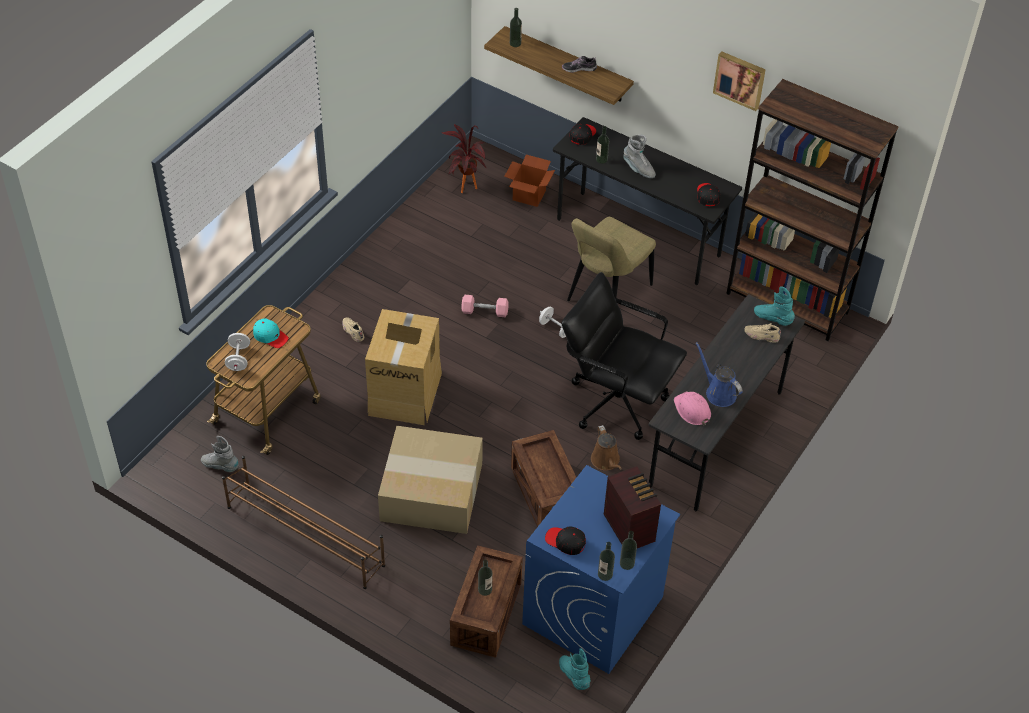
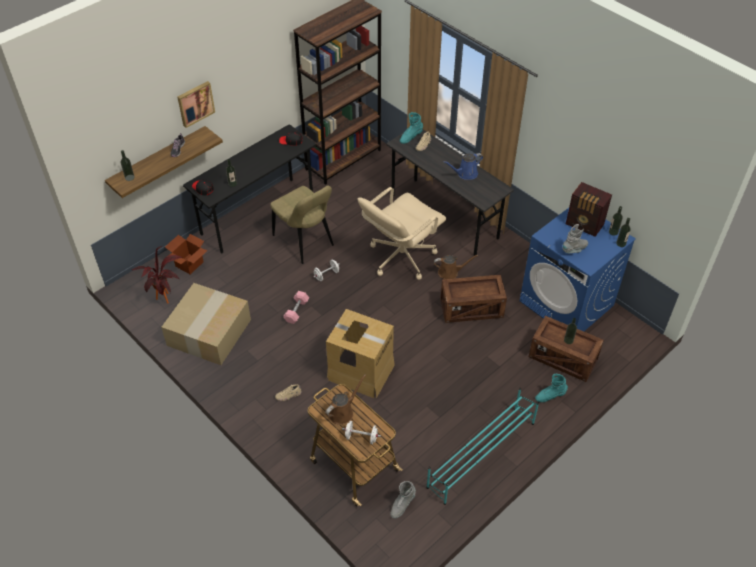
camera: 75 degrees left, 0 degrees up
brown shoe rack [222,456,385,589] -> turquoise shoe rack [426,388,539,505]
turquoise cap [253,318,289,348] -> brown watering can [325,375,366,425]
cardboard box [378,426,483,534] -> cardboard box moved to [161,283,251,365]
black cap [545,526,586,555] -> none
turquoise boot [559,648,591,690] -> turquoise boot moved to [535,374,568,402]
black office chair [562,272,687,440] -> beige office chair [358,187,446,280]
radio [604,466,661,548] -> radio turned 135 degrees counterclockwise [566,182,612,237]
grey boot [623,135,656,178] -> grey boot moved to [562,224,588,253]
pink hard hat [674,391,711,426] -> none
picture [713,51,766,111] -> picture moved to [177,81,215,128]

